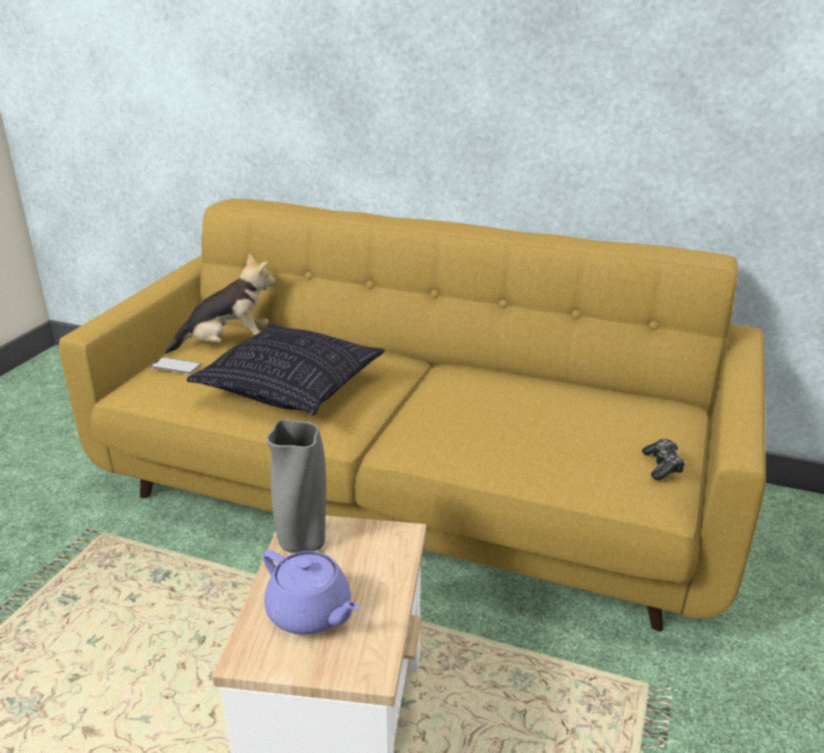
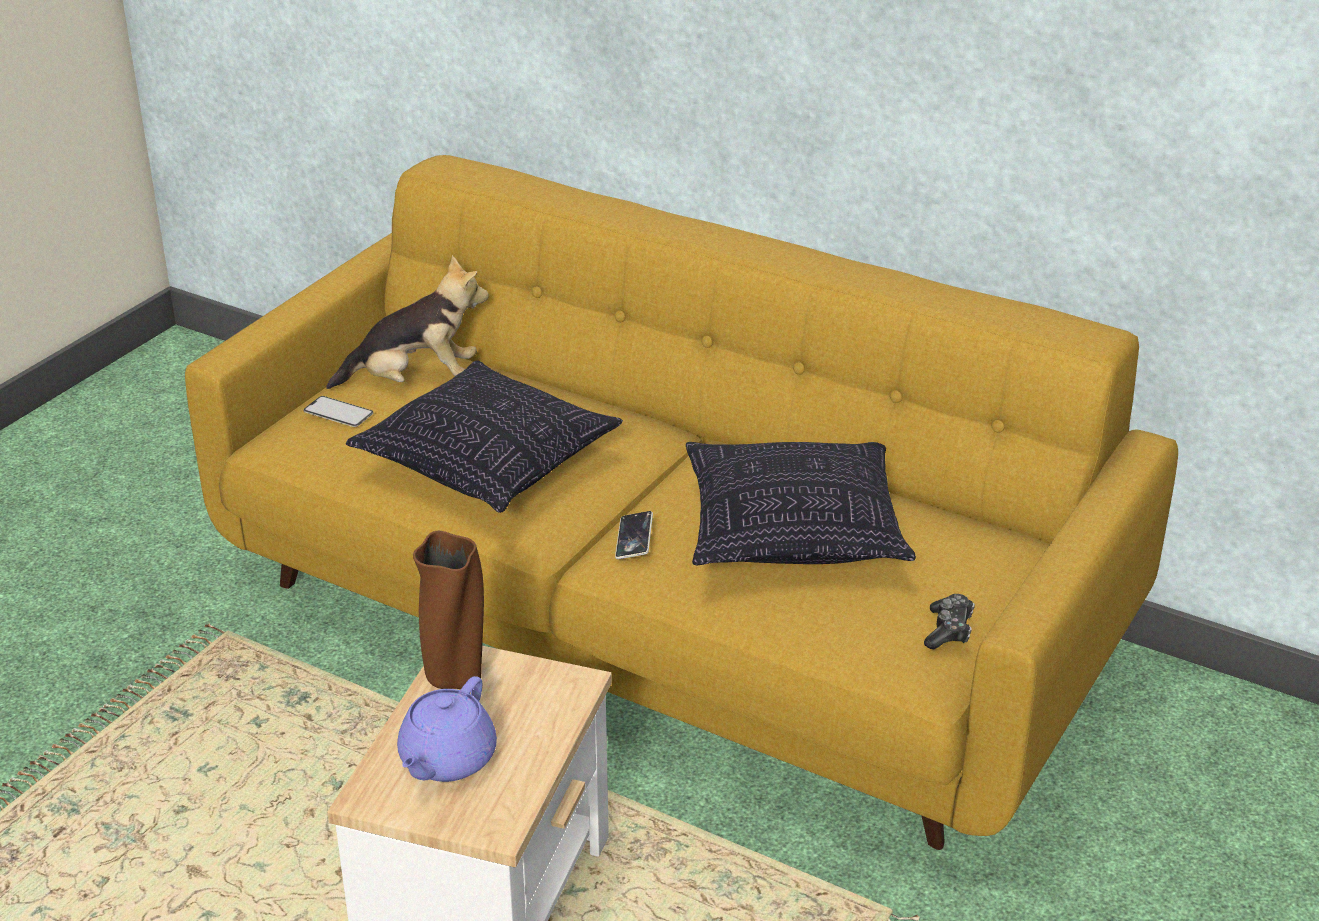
camera: 10 degrees right, 5 degrees up
purple teapot [263,550,360,634] -> purple teapot turned 60 degrees clockwise [397,676,497,782]
grey vase [266,419,326,553] -> brown vase [413,531,484,689]
none -> phone [615,511,653,559]
none -> pillow [686,442,916,565]

